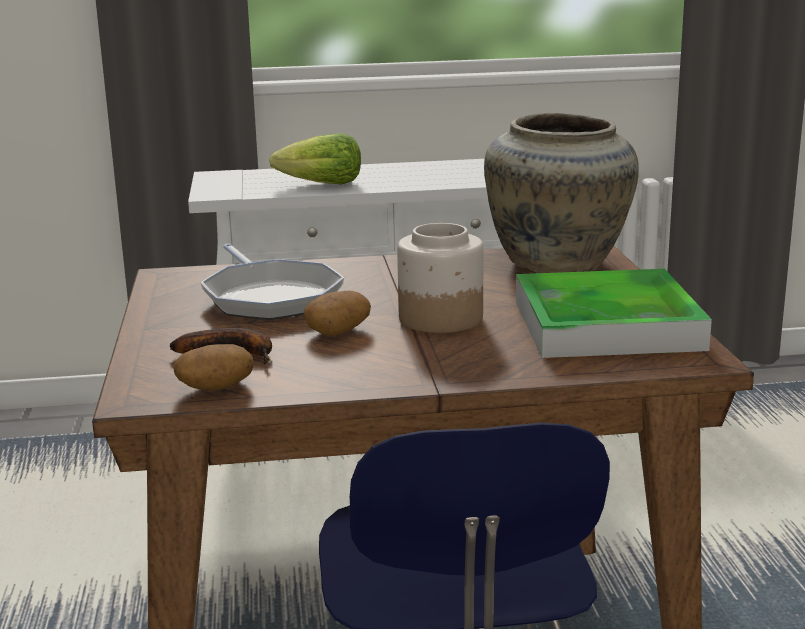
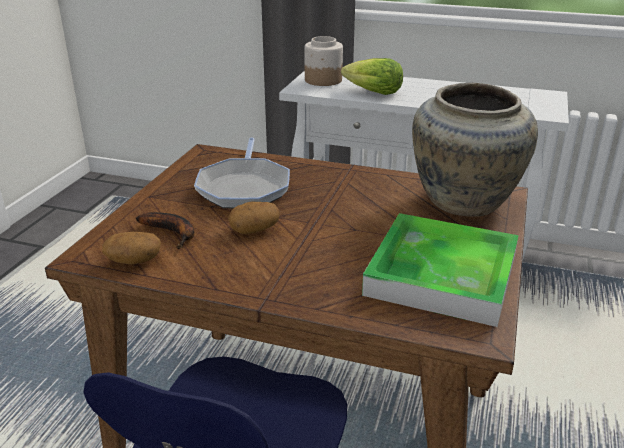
camera: 25 degrees right, 10 degrees up
jar [397,223,483,333] -> jar moved to [304,36,343,86]

